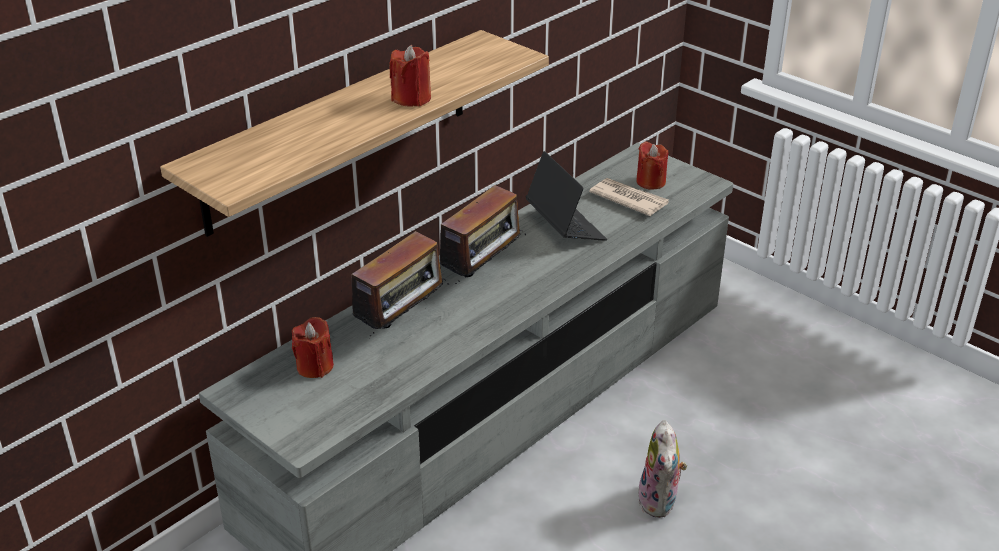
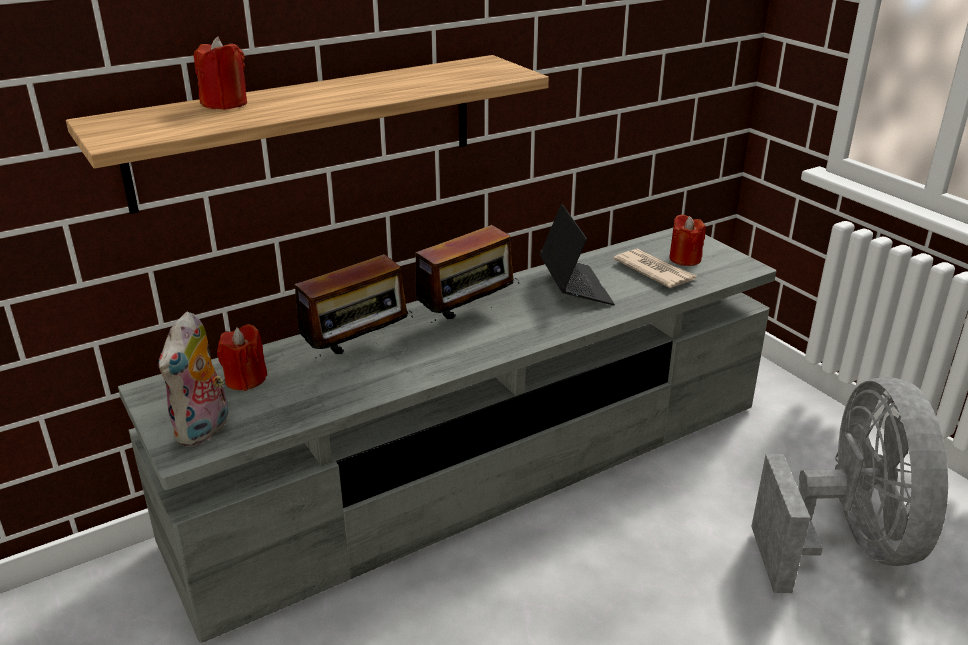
camera: 15 degrees right, 5 degrees down
red candle [389,45,431,107] -> red candle moved to [194,36,247,110]
plush toy [638,420,687,518] -> plush toy moved to [158,311,228,447]
none -> grey fan [751,377,948,593]

